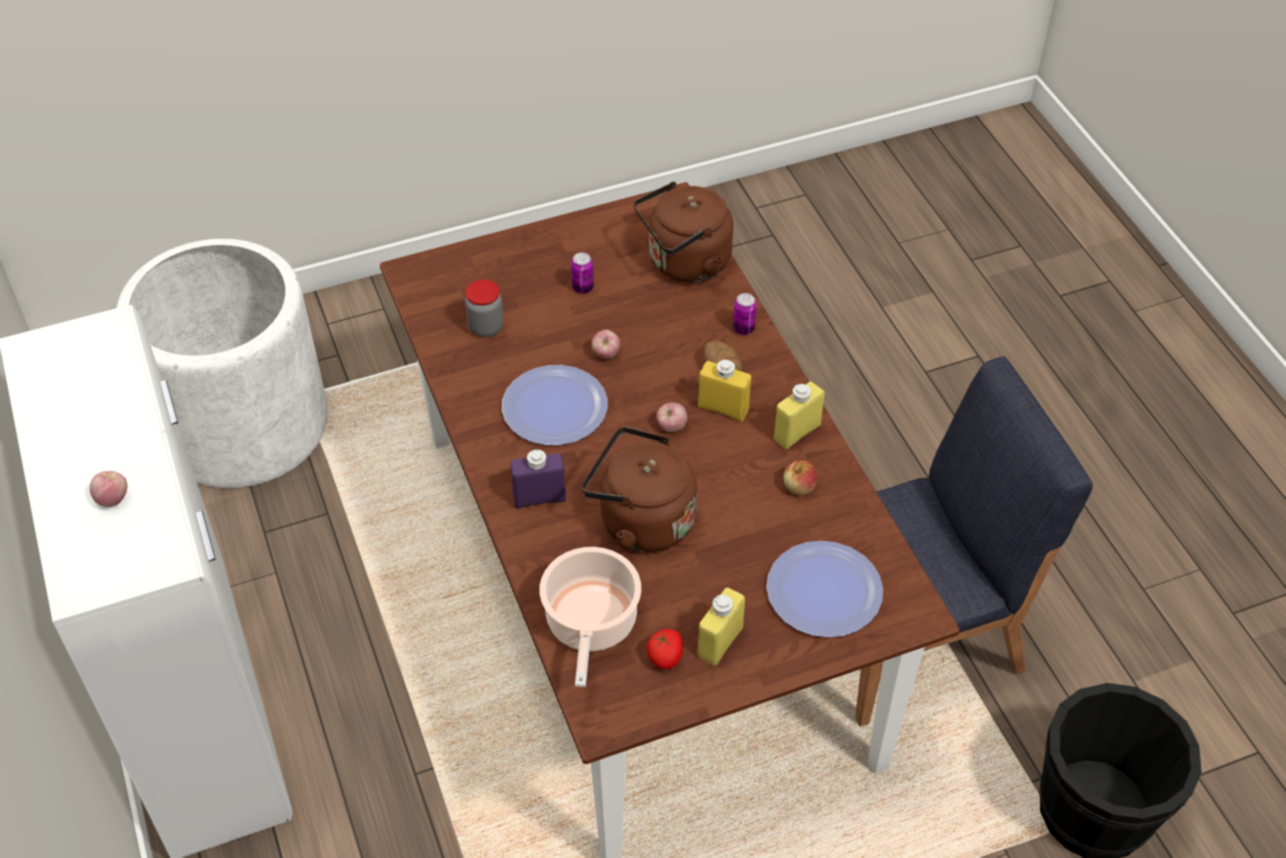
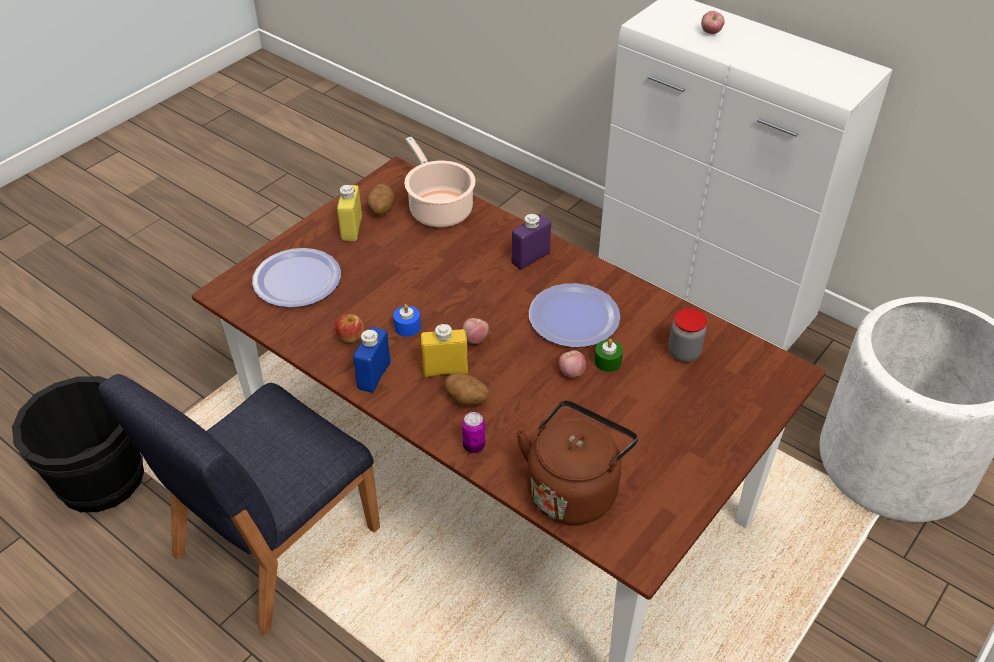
camera: 150 degrees right, 5 degrees down
can [571,252,594,294] -> none
brown kettle [582,427,697,552] -> none
tomato [646,629,683,669] -> potato [367,184,395,215]
yellow bottle [774,381,825,449] -> blue bottle [353,327,391,393]
none -> blue candle [393,304,421,337]
none -> green candle [594,339,623,372]

